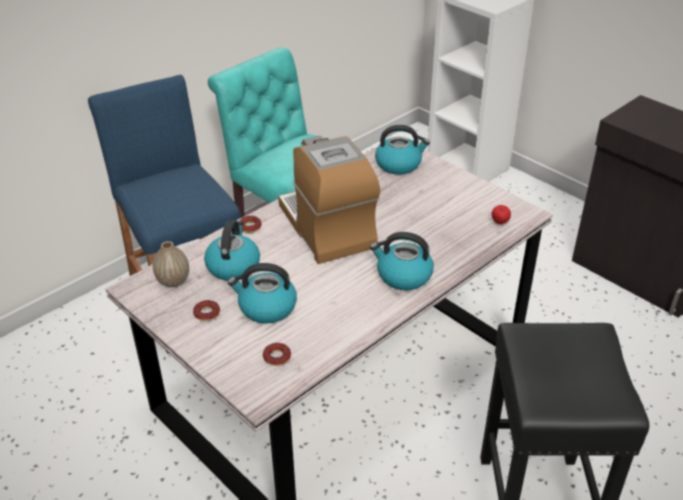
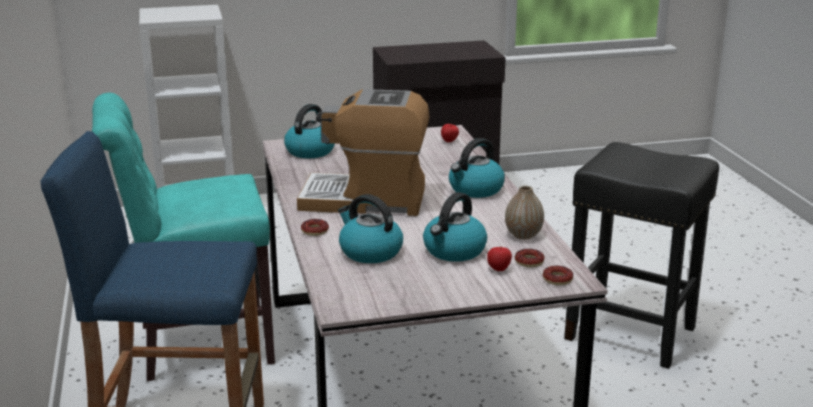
camera: 60 degrees left, 15 degrees down
vase [153,241,189,287] -> vase moved to [505,186,544,240]
donut [193,300,220,321] -> donut moved to [543,265,573,285]
none -> apple [487,246,512,271]

